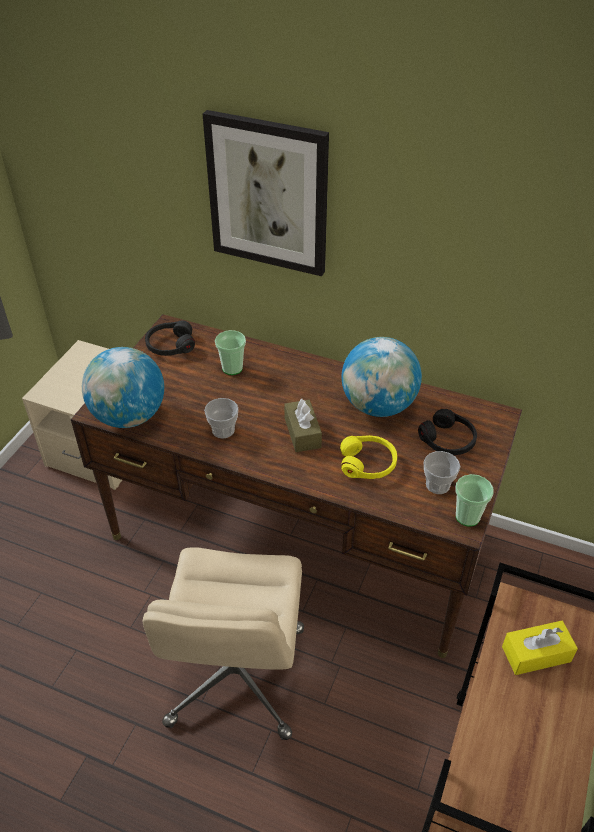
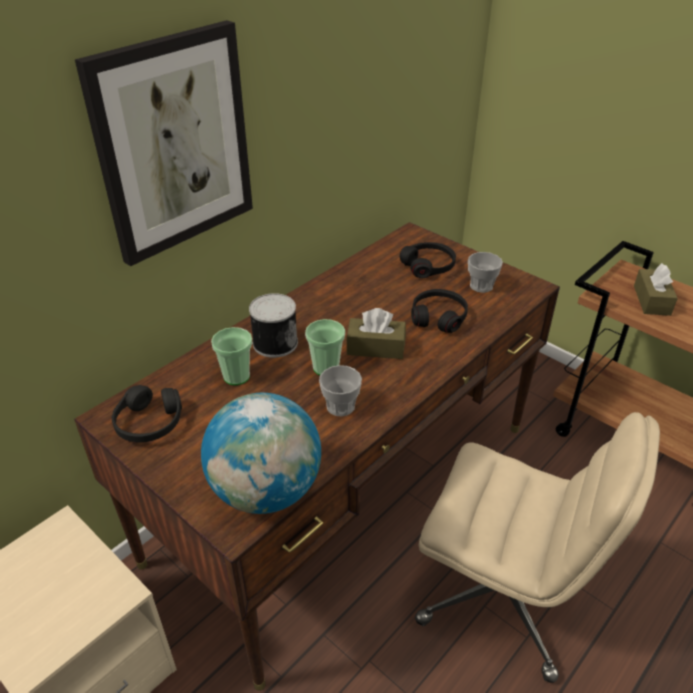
camera: 70 degrees left, 5 degrees down
yellow headphones [340,435,397,479] -> black headphones [411,289,468,333]
globe [342,337,422,417] -> none
cup [456,474,494,527] -> cup moved to [305,319,345,375]
yellow tissue box [502,621,578,675] -> brown tissue box [634,263,678,316]
none -> can [249,293,298,358]

